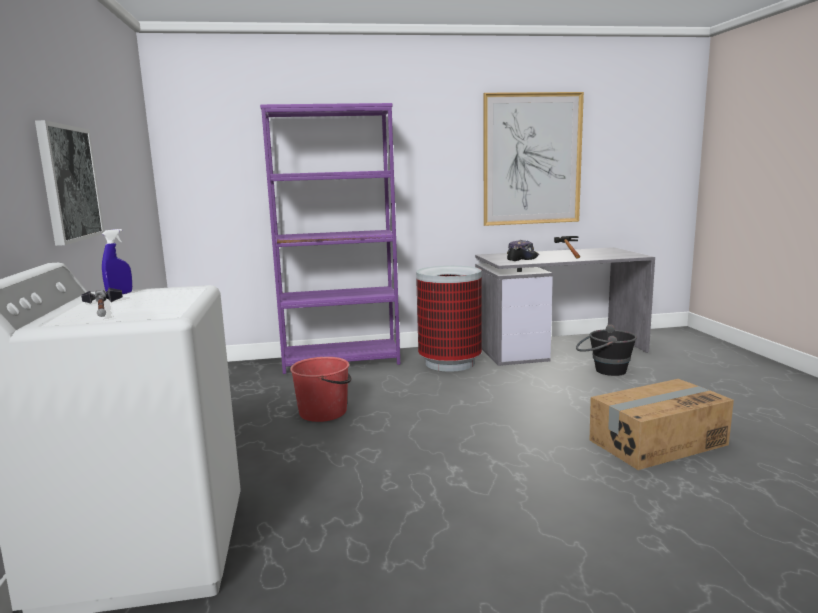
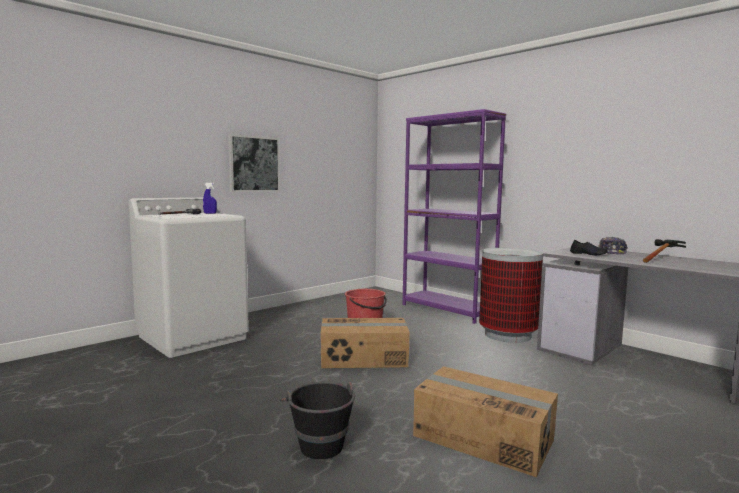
camera: 55 degrees right, 5 degrees down
picture [484,92,584,226] -> none
black bucket [576,324,637,376] -> black bucket moved to [280,381,355,459]
none -> cardboard box [320,318,410,368]

